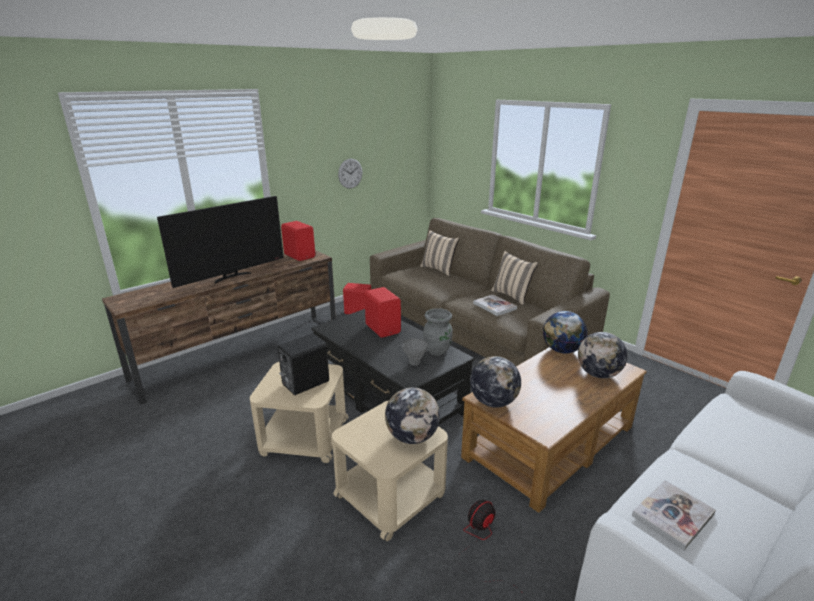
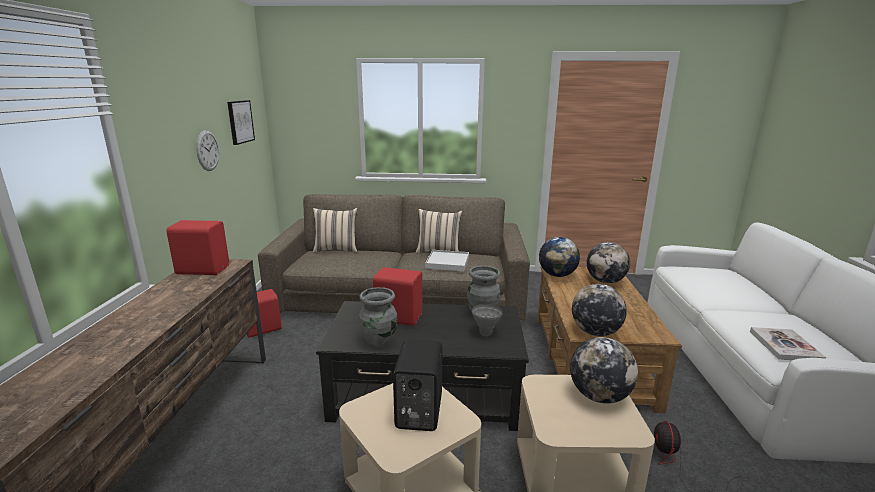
camera: 45 degrees left, 5 degrees down
television [157,196,284,288] -> none
book [473,295,517,316] -> white tray [425,250,469,272]
none -> picture [227,100,255,145]
none -> grey vase [359,287,397,348]

